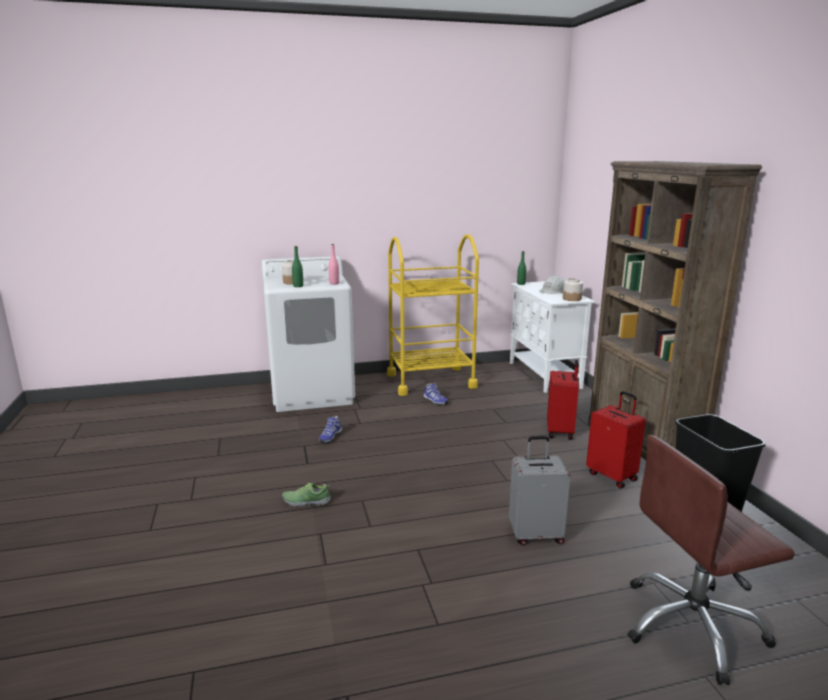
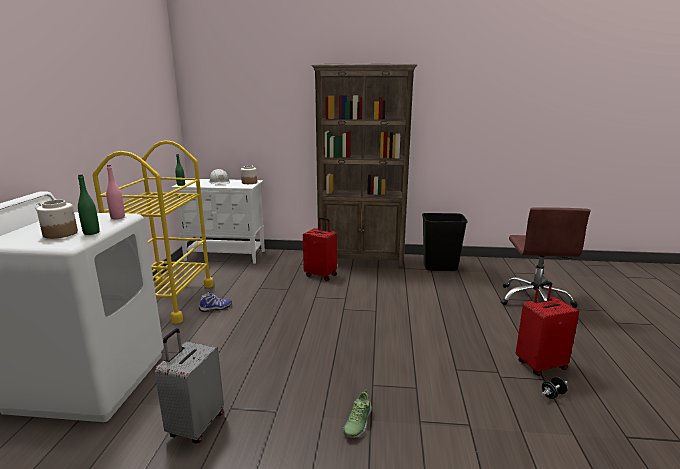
camera: 70 degrees left, 0 degrees up
shoe [319,416,342,444] -> none
grey suitcase [509,436,570,545] -> grey suitcase moved to [155,328,224,443]
red suitcase [586,391,646,488] -> red suitcase moved to [516,282,579,376]
none -> black dumbbell [541,377,568,399]

